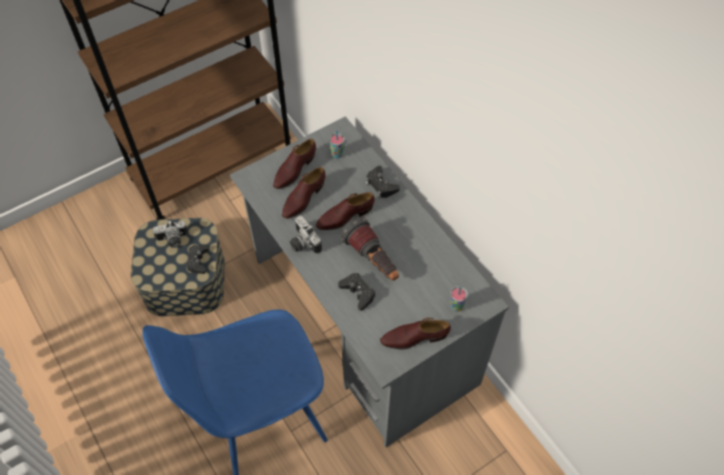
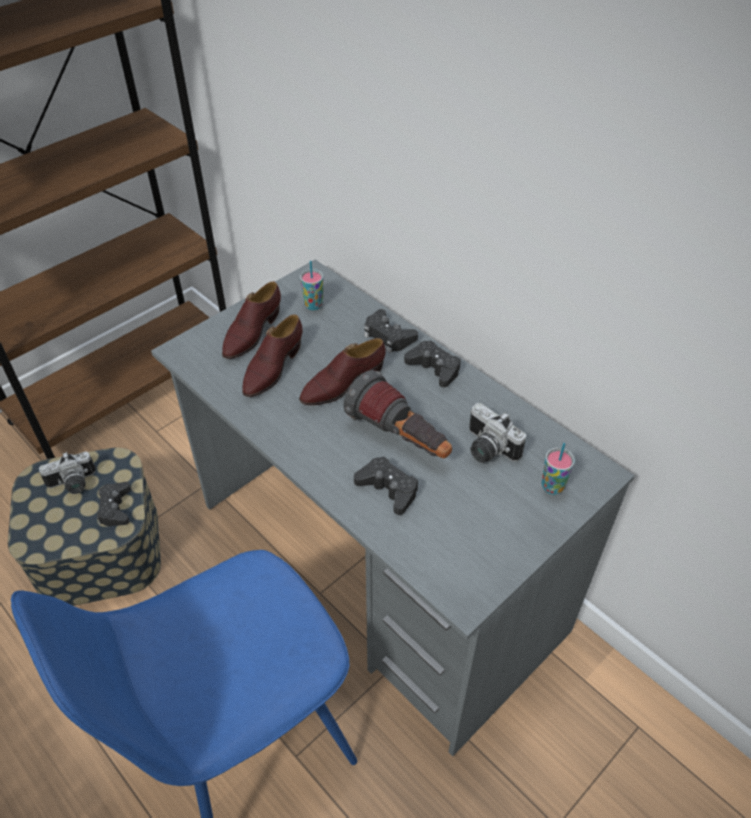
camera: 10 degrees left, 10 degrees down
camera [290,215,322,254] -> camera moved to [469,403,526,463]
brown shoe [380,318,451,349] -> none
none -> black game controller [404,340,461,387]

